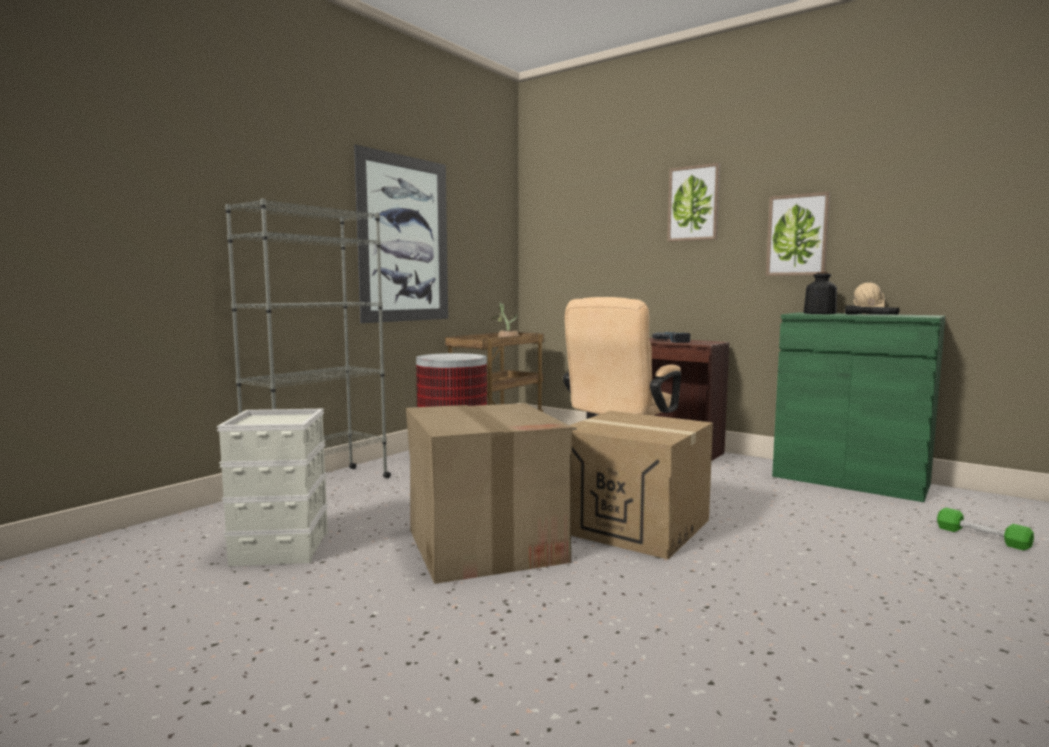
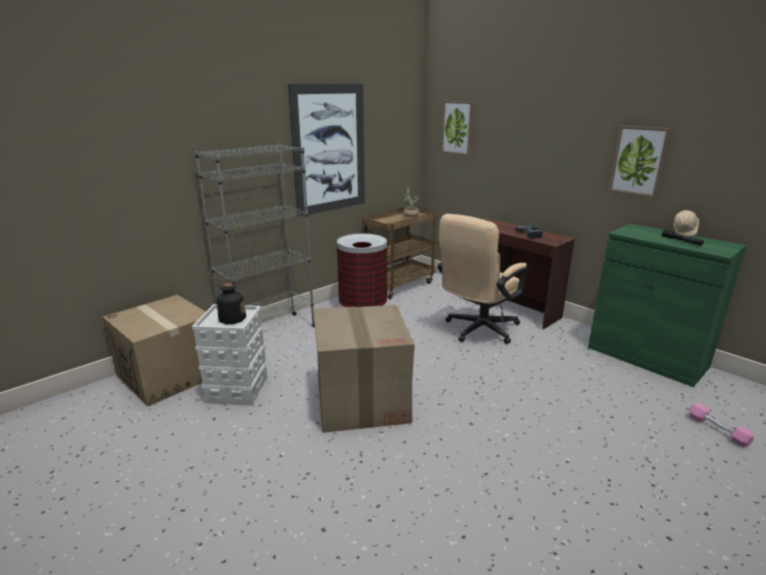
camera: 10 degrees right, 15 degrees up
cardboard box [569,411,713,559] -> cardboard box moved to [103,295,205,407]
picture [667,163,720,242] -> picture moved to [441,101,474,156]
bottle [804,272,837,314] -> bottle moved to [217,283,246,324]
green dumbbell [937,508,1034,551] -> pink dumbbell [689,403,754,447]

